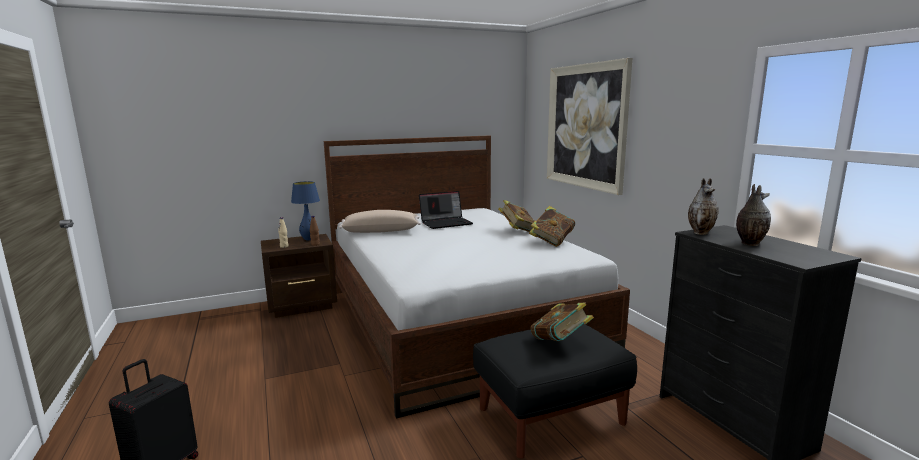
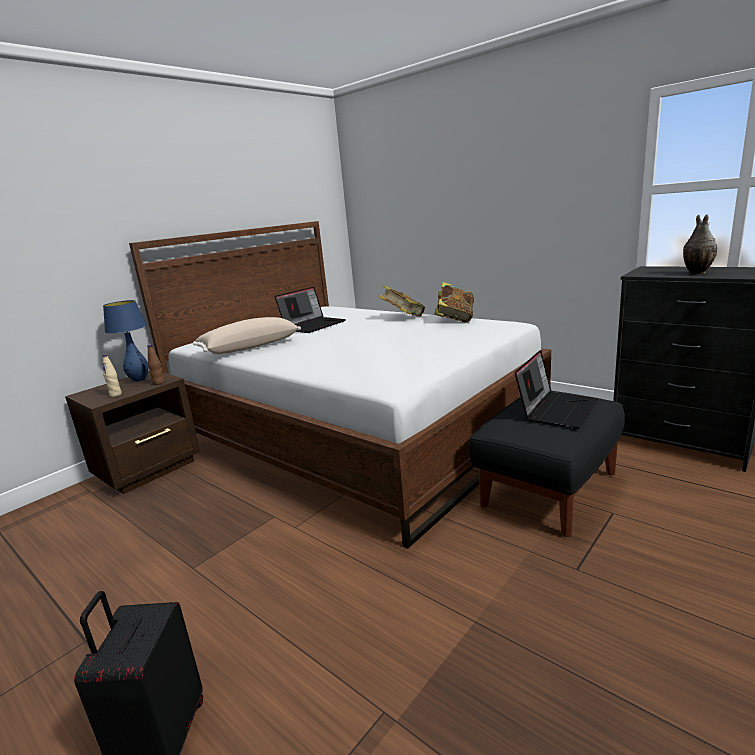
camera: 25 degrees left, 5 degrees up
book [530,303,594,341] -> laptop [515,350,598,429]
picture [547,58,633,195] -> none
vase [688,178,719,235] -> none

